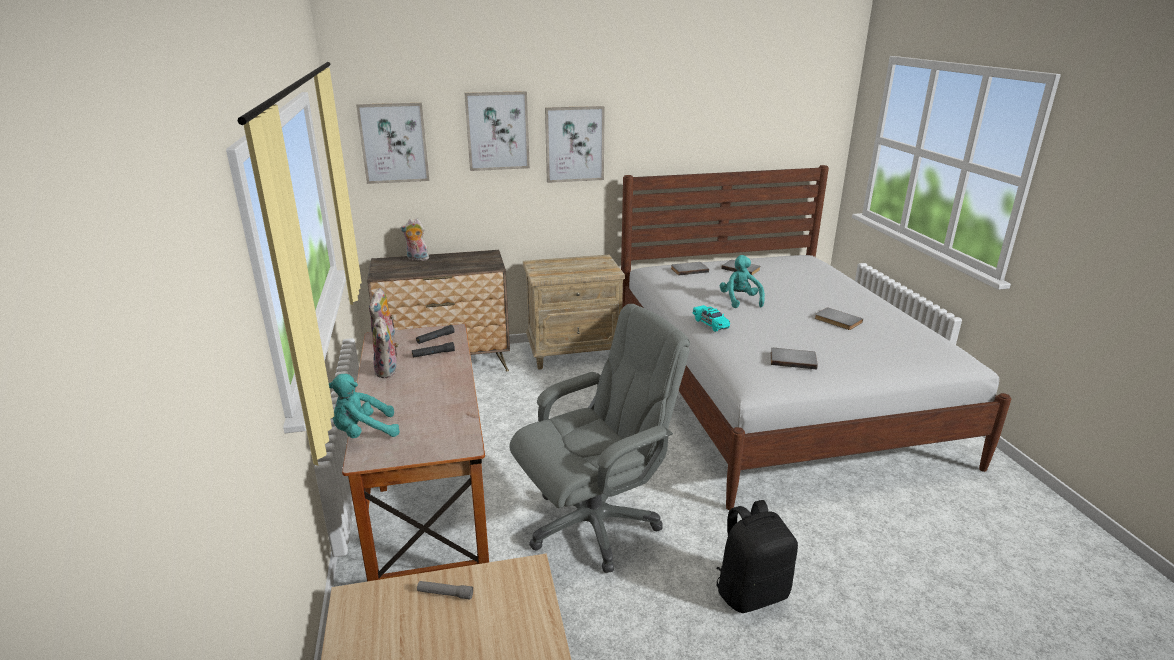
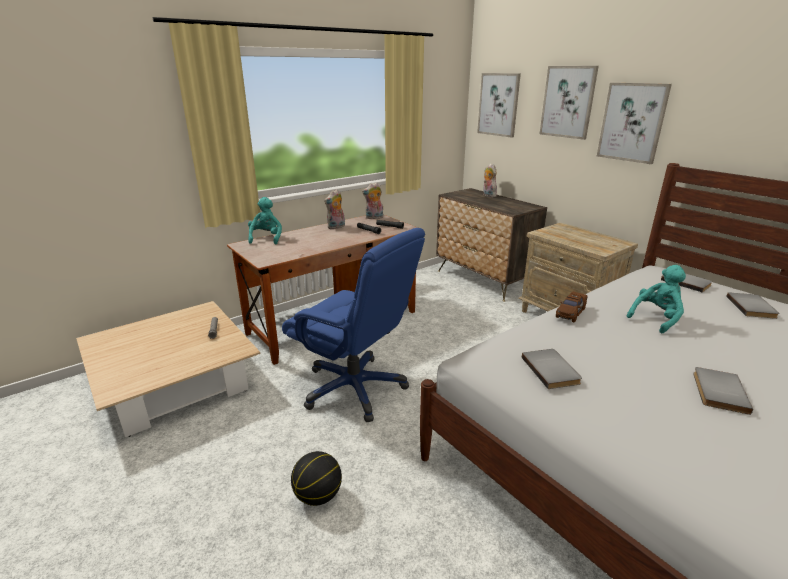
camera: 65 degrees right, 0 degrees up
turquoise plush toy [329,374,400,438] -> turquoise plush toy turned 45 degrees clockwise [248,197,282,244]
grey office chair [510,304,690,573] -> blue office chair [282,228,425,422]
turquoise toy car [692,305,730,332] -> brown toy car [556,292,587,323]
black backpack [717,500,798,613] -> basketball [291,451,342,506]

